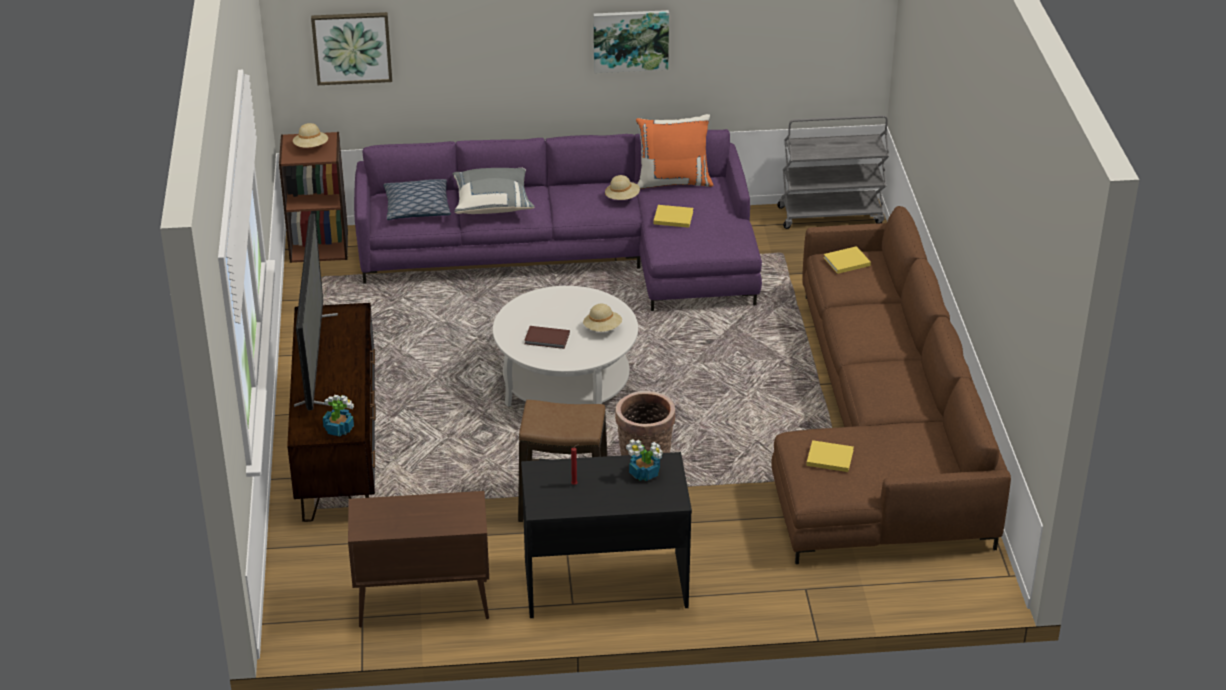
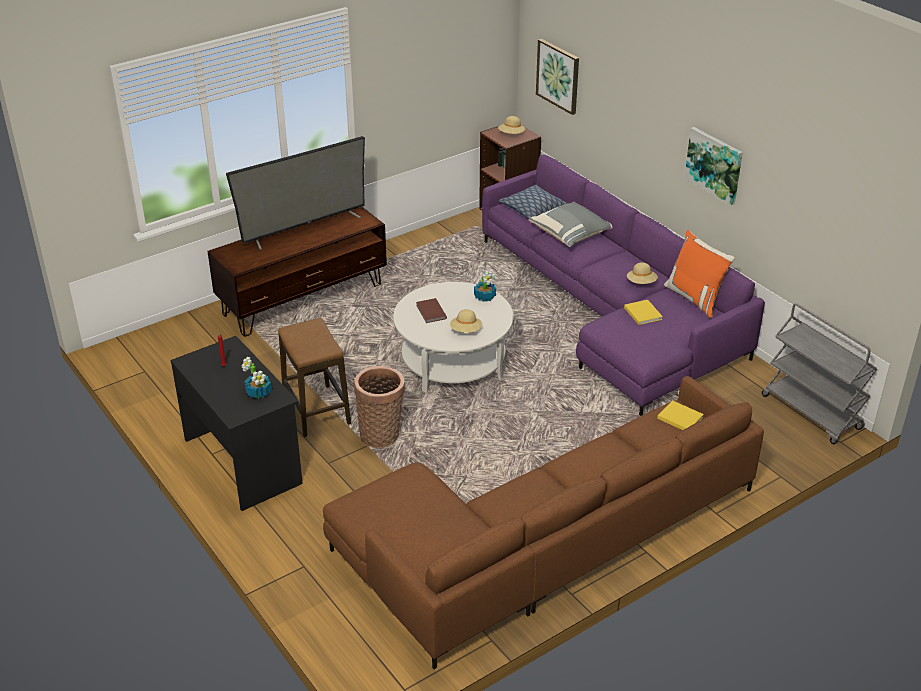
camera: 60 degrees right, 0 degrees up
potted plant [323,395,354,437] -> potted plant moved to [474,271,496,302]
brown cabinet [348,491,489,628] -> none
yellow book [806,440,854,472] -> none

